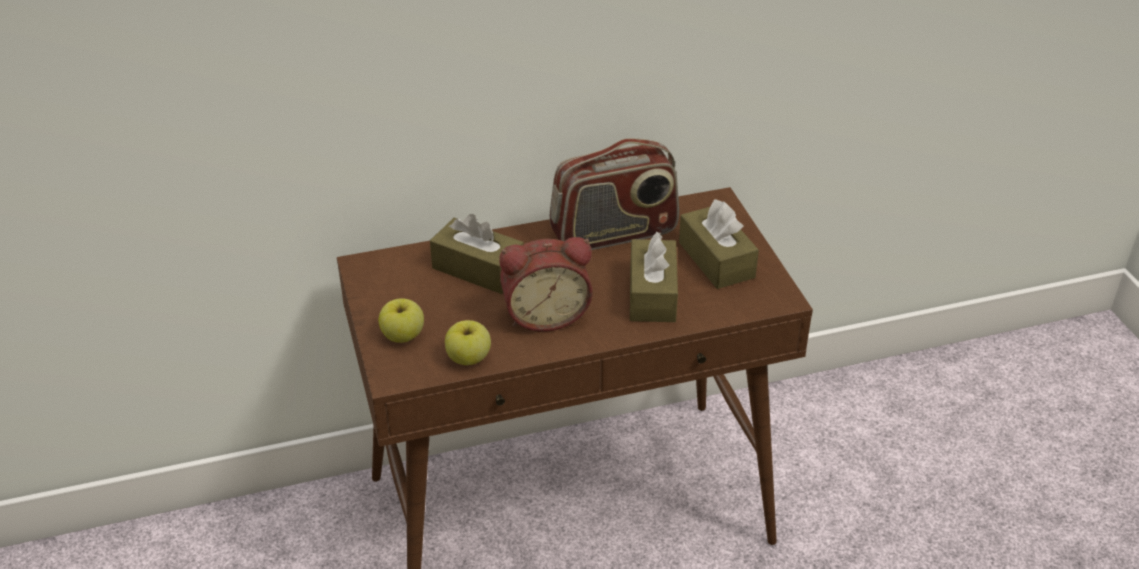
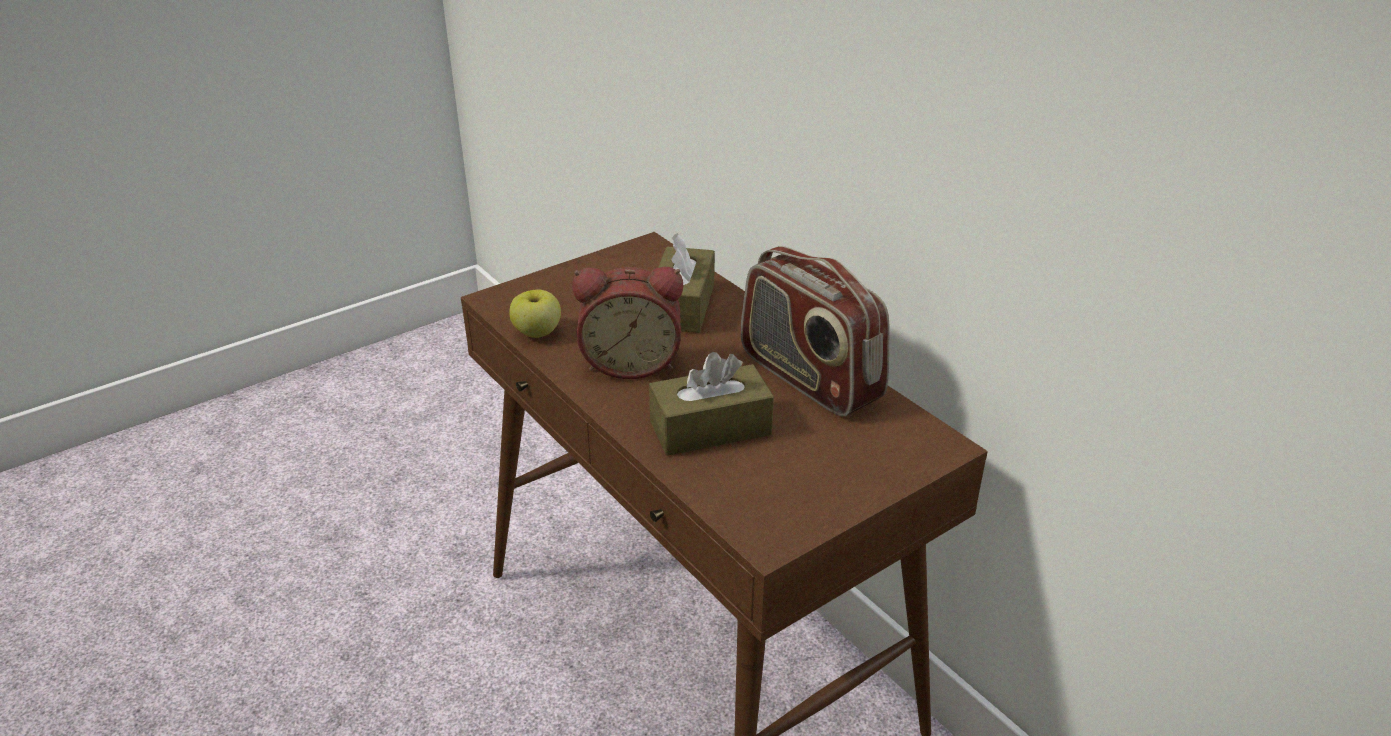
camera: 70 degrees right, 5 degrees down
apple [379,298,424,343] -> none
alarm clock [499,237,593,332] -> alarm clock turned 60 degrees counterclockwise [572,267,683,379]
brown tissue box [679,199,759,289] -> none

